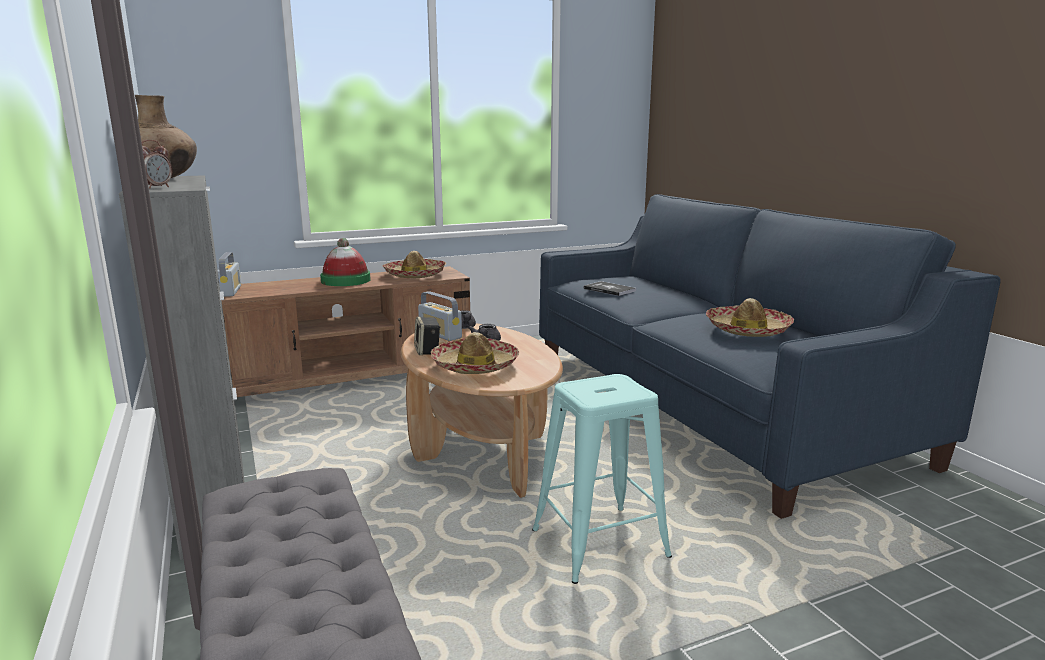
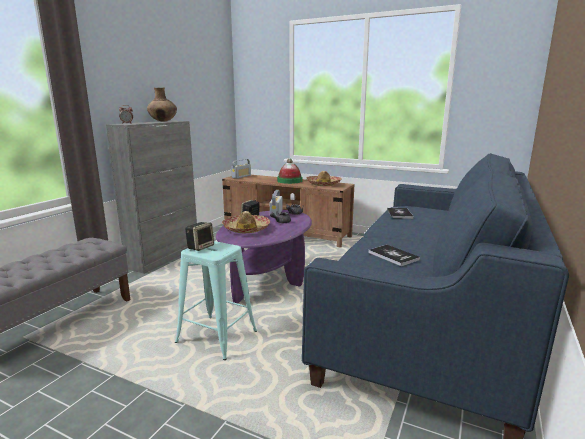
camera: 50 degrees right, 0 degrees up
brown coffee table [401,324,563,498] -> purple coffee table [216,210,312,304]
hat [706,298,794,337] -> book [368,245,420,266]
none -> speaker [185,222,214,251]

